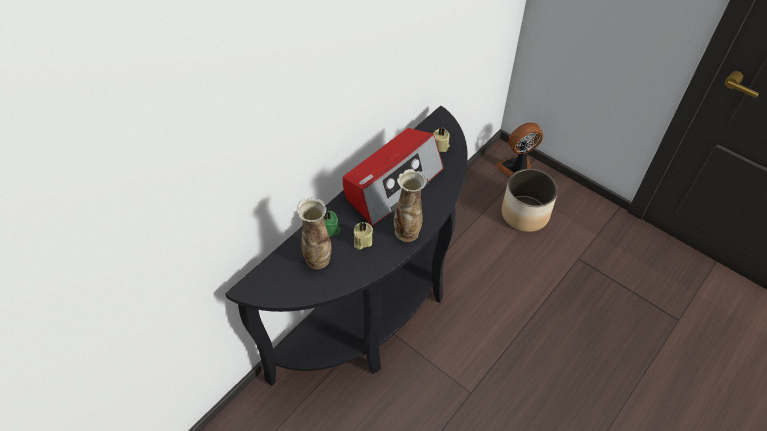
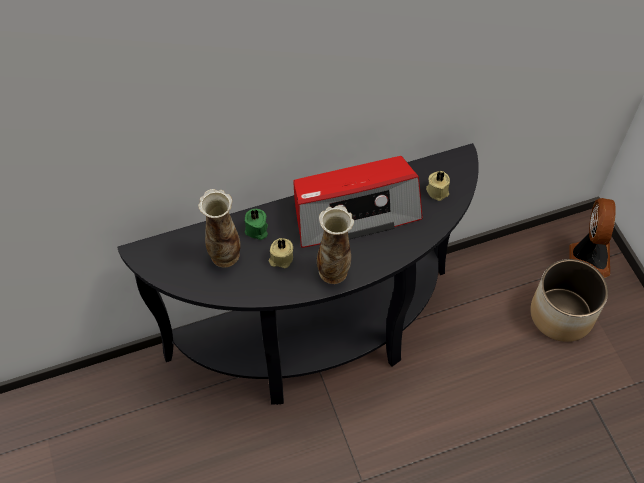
camera: 30 degrees right, 5 degrees up
fan [496,123,543,177] -> fan turned 90 degrees clockwise [569,198,616,278]

